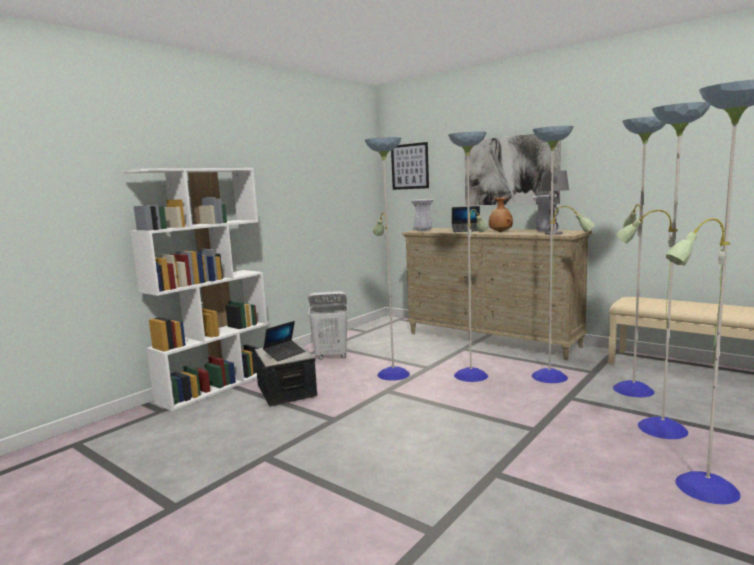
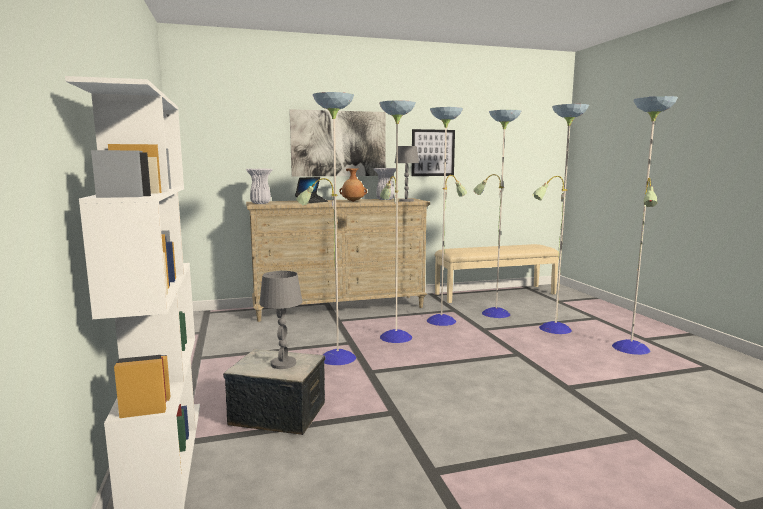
camera: 55 degrees left, 0 degrees up
laptop [263,321,305,361] -> grey table lamp [259,271,303,369]
white laundry basket [308,291,348,360] -> none
picture [391,142,429,190] -> picture moved to [412,129,455,176]

